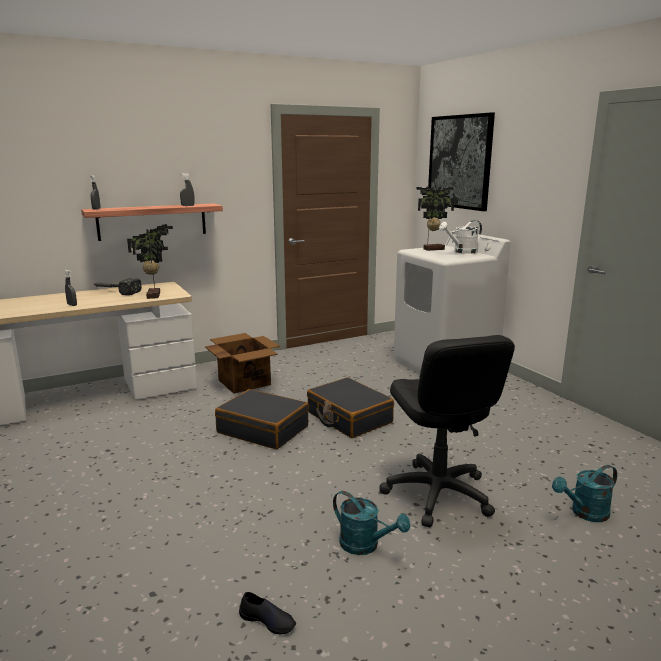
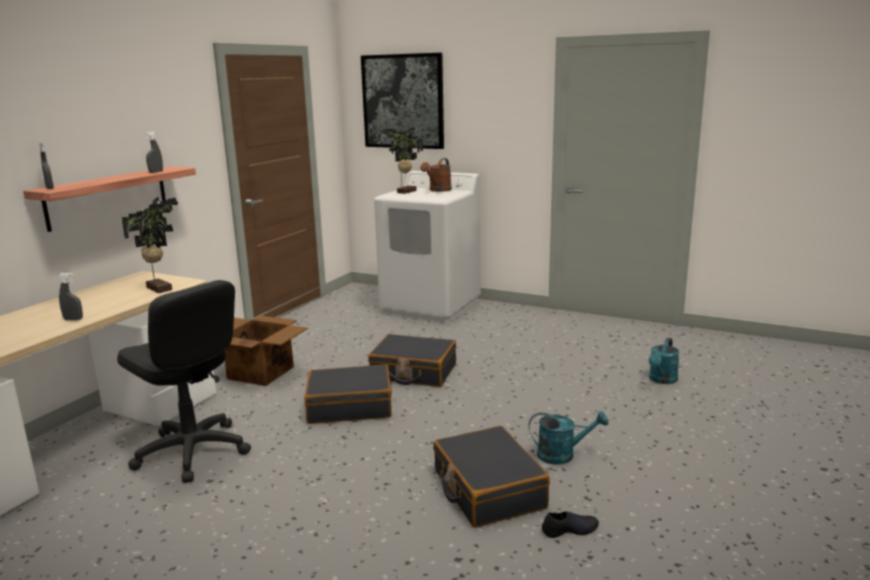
camera: 35 degrees left, 0 degrees up
hammer [93,278,142,295] -> none
black office chair [380,335,515,527] -> black office chair moved to [117,280,251,483]
white watering can [439,220,482,254] -> brown watering can [420,158,452,192]
none -> black suitcase [433,426,550,528]

